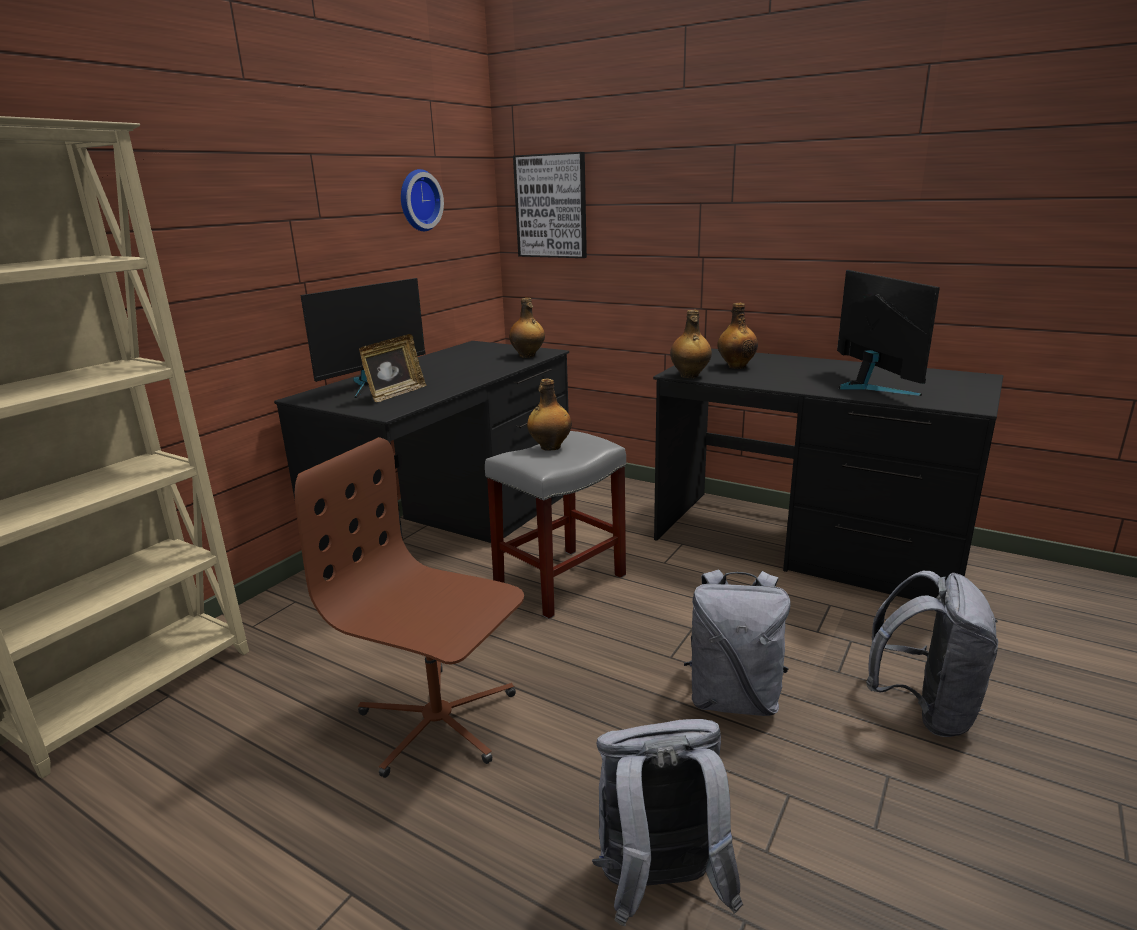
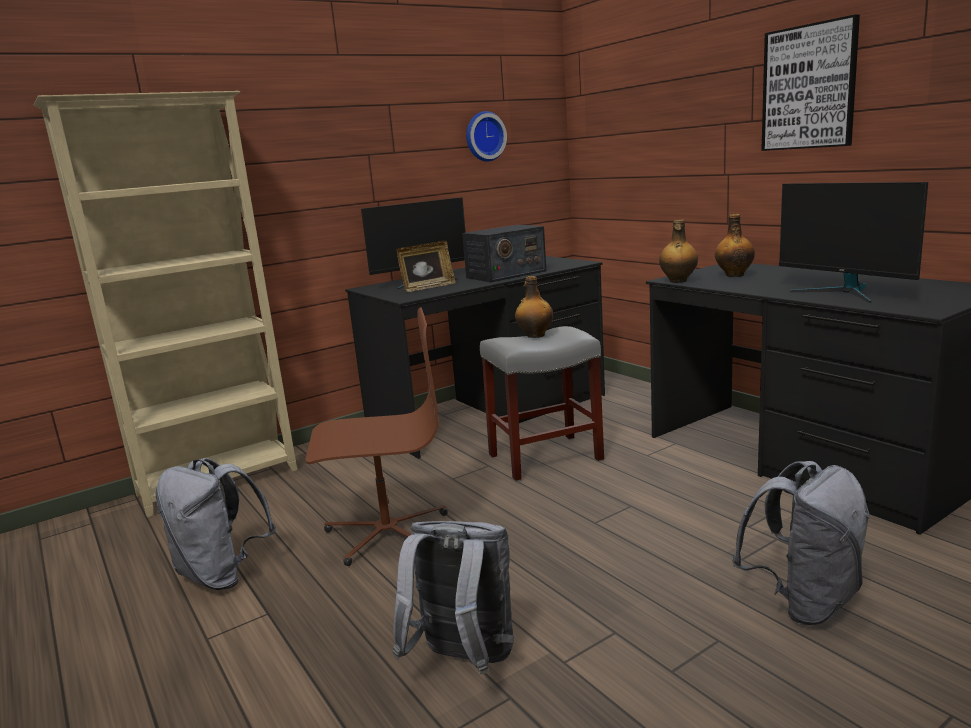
camera: 25 degrees right, 5 degrees down
brown office chair [295,437,524,778] -> brown office chair turned 120 degrees clockwise [305,307,448,566]
bottle [509,298,545,358] -> none
picture [513,152,587,258] -> picture moved to [761,14,860,151]
grey backpack [684,569,791,716] -> grey backpack moved to [155,458,276,590]
monitor [837,270,940,396] -> monitor turned 135 degrees clockwise [779,182,928,303]
none -> radio [462,225,546,282]

